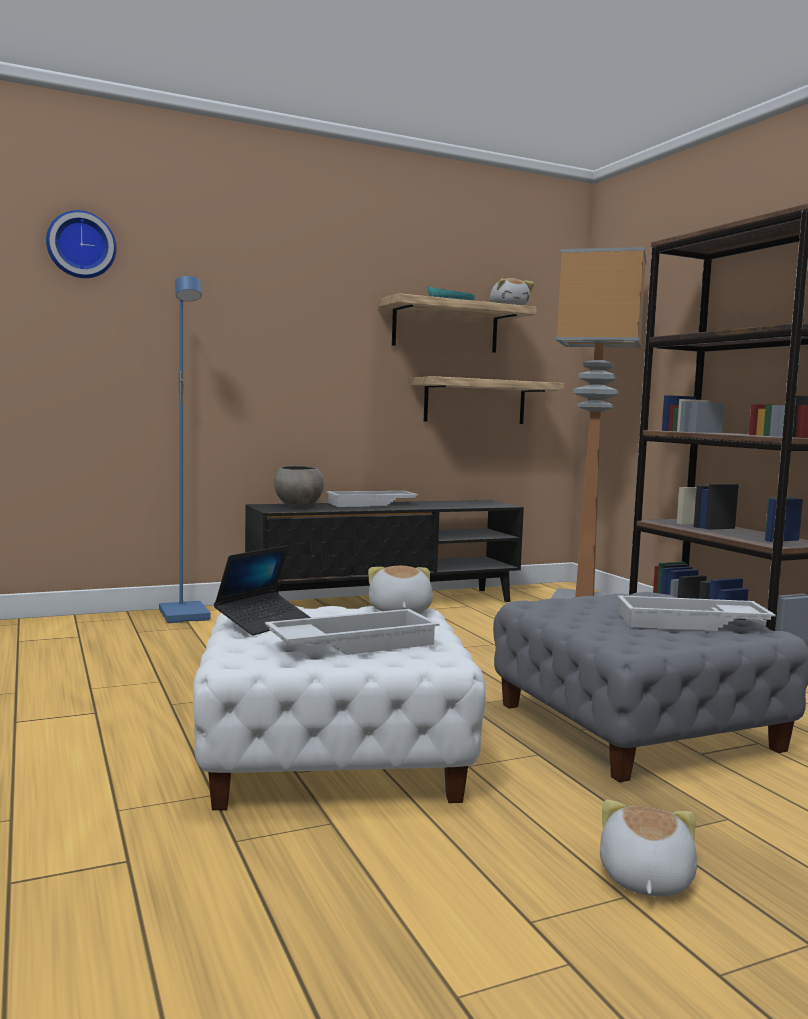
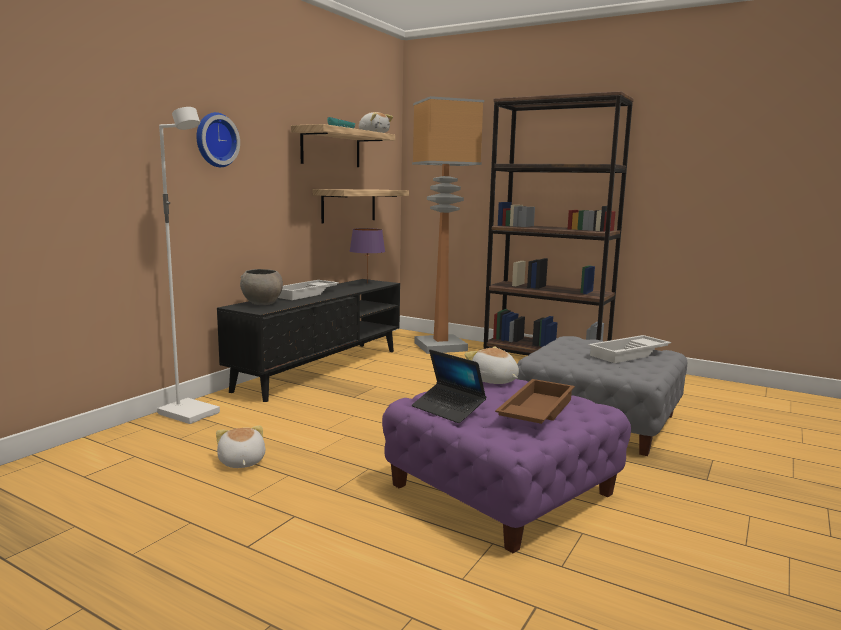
camera: 35 degrees left, 5 degrees up
wall clock [46,210,116,278] -> wall clock moved to [196,112,240,167]
blue floor lamp [159,276,210,623] -> white floor lamp [157,107,220,424]
white ottoman [193,606,486,810] -> purple ottoman [382,379,631,553]
laptop [214,545,311,636] -> laptop turned 135 degrees clockwise [412,349,486,423]
white tray [265,609,439,655] -> brown tray [495,379,575,424]
plush toy [600,800,697,897] -> plush toy moved to [216,425,266,468]
none -> purple table lamp [350,228,385,284]

